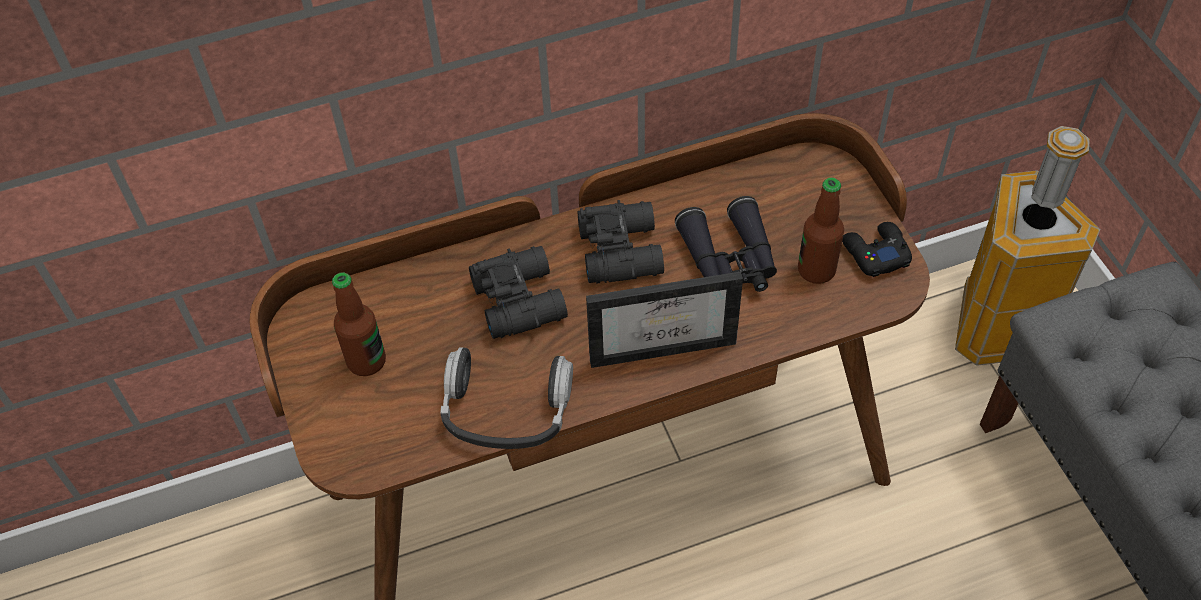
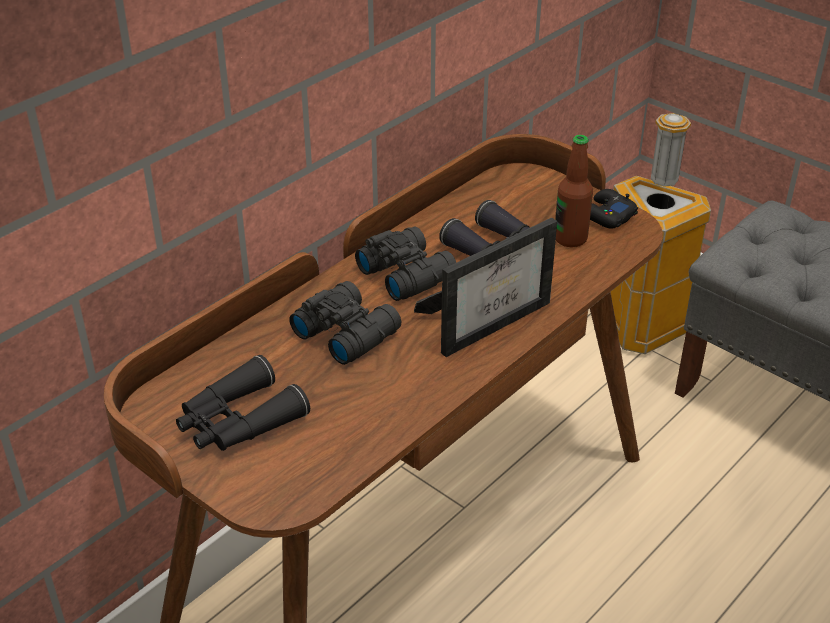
camera: 30 degrees left, 15 degrees down
bottle [332,272,386,376] -> black binoculars [176,355,310,451]
headphones [440,347,573,449] -> none

